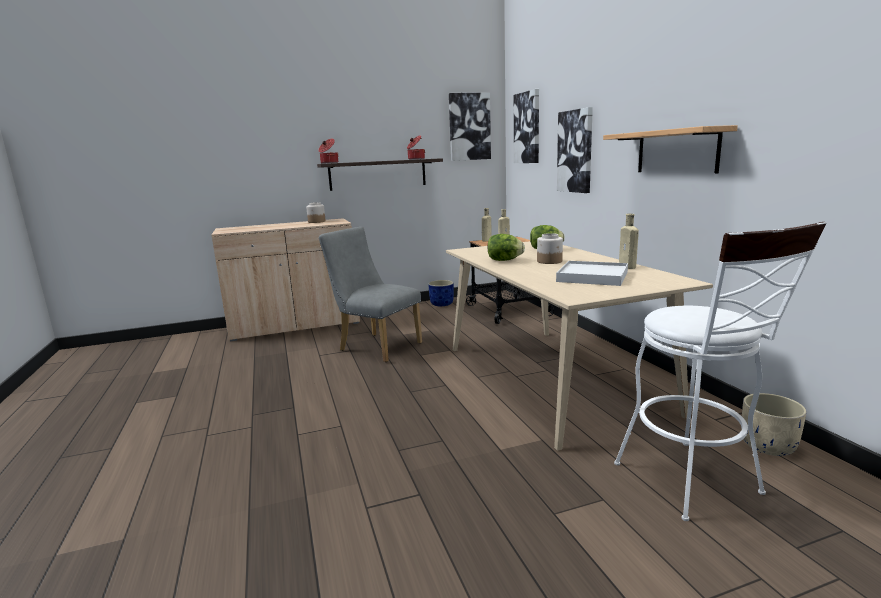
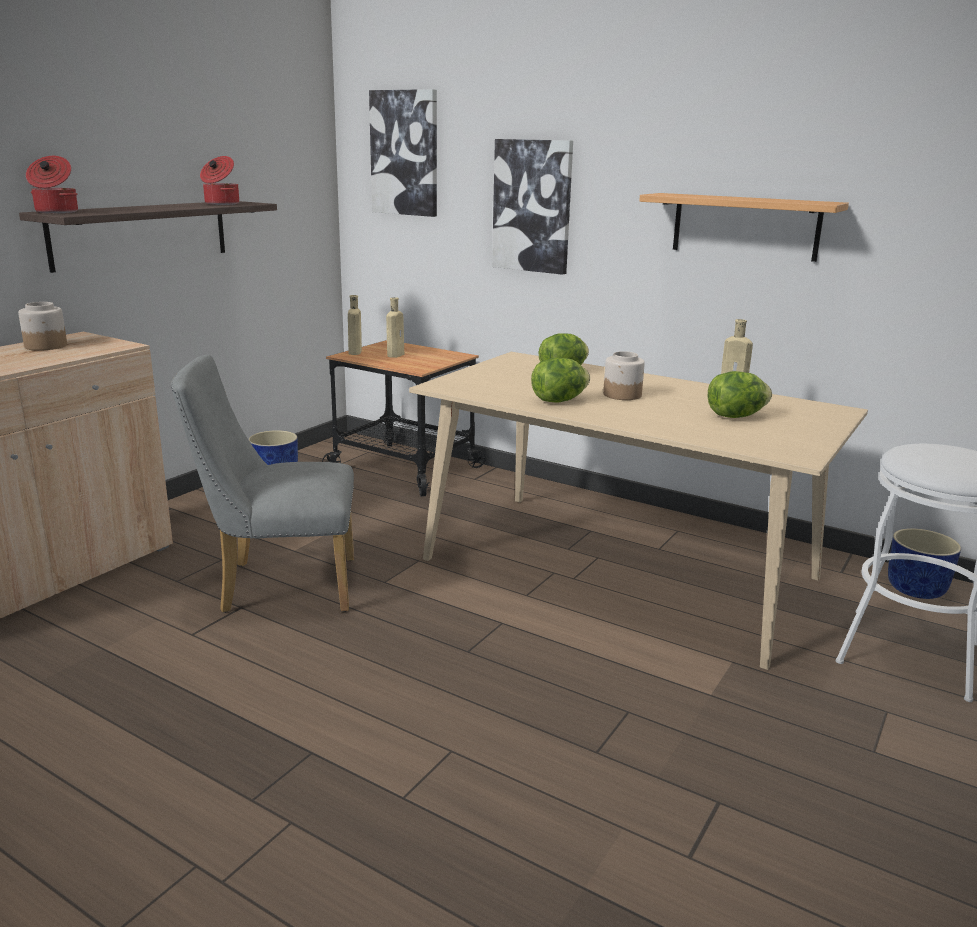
camera: 40 degrees left, 5 degrees up
picture [449,93,491,161] -> none
white tray [556,261,628,286] -> lettuce [708,371,772,418]
beige planter [741,393,807,456] -> blue planter [888,528,961,599]

